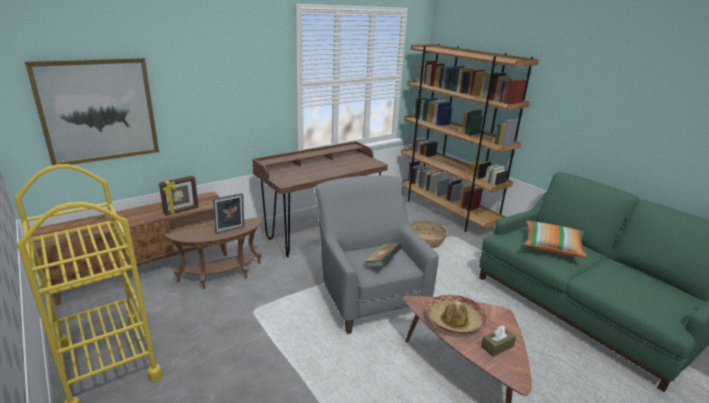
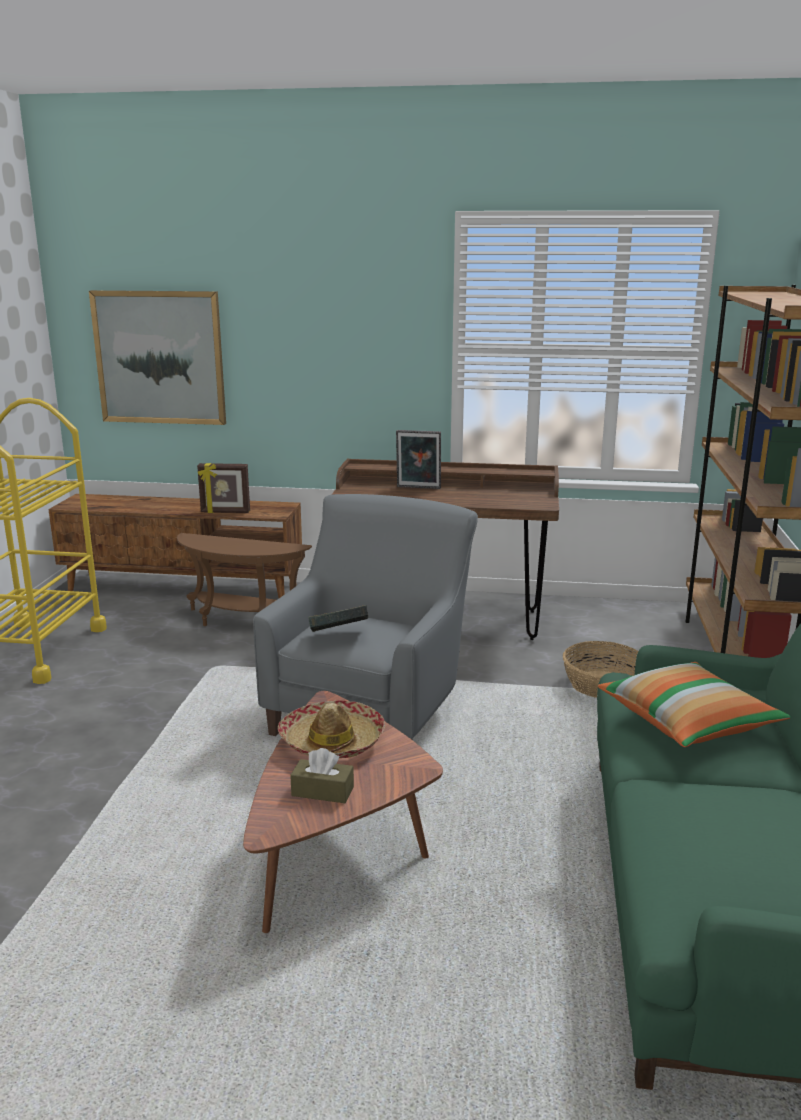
camera: 45 degrees right, 5 degrees down
picture frame [213,193,244,234] -> picture frame moved to [396,430,441,489]

